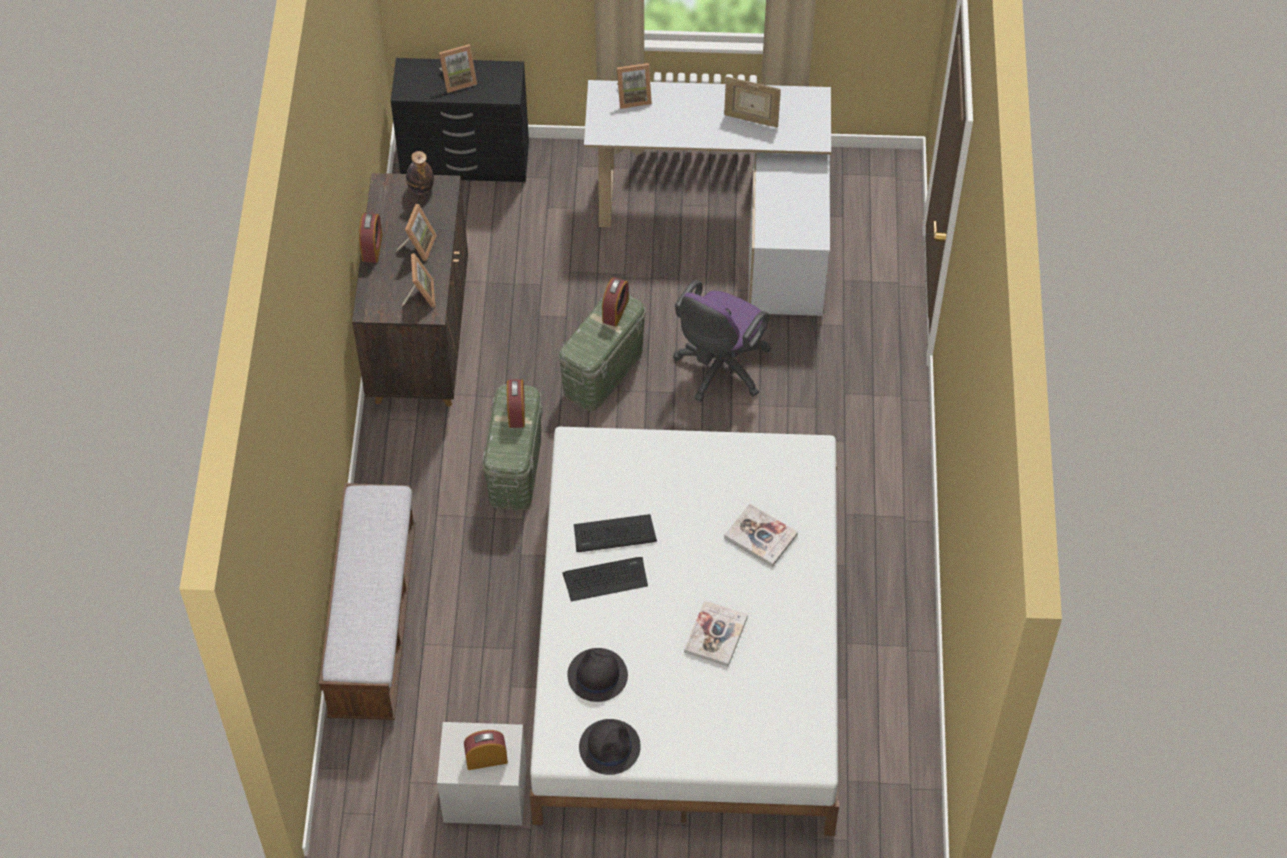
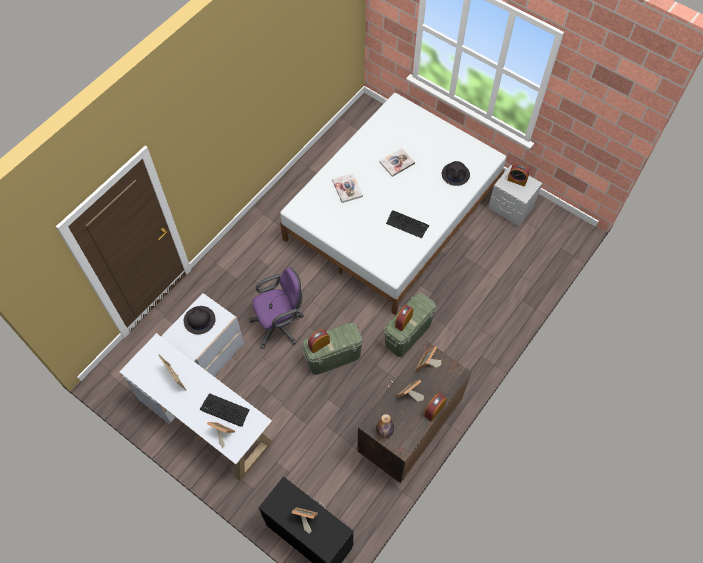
camera: 145 degrees left, 5 degrees up
bench [319,483,416,720] -> none
keyboard [562,557,648,601] -> keyboard moved to [199,393,250,427]
black hat [579,719,641,775] -> black hat moved to [184,306,216,334]

